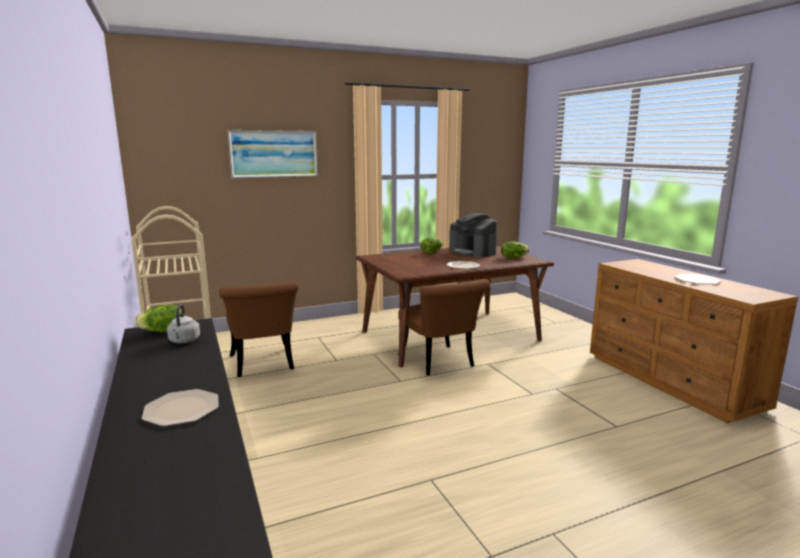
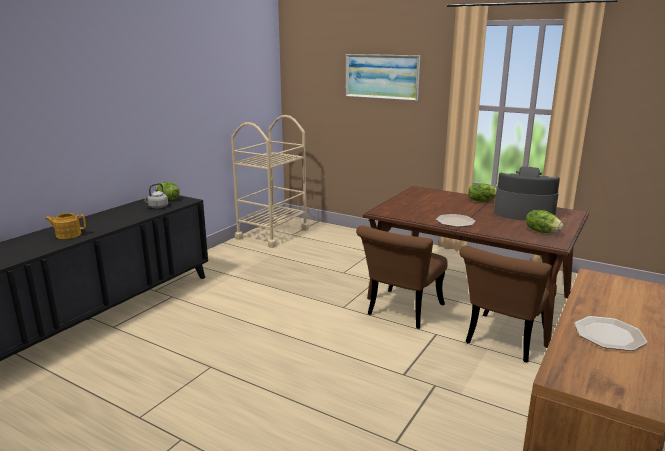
camera: 55 degrees right, 5 degrees up
plate [141,389,219,426] -> teapot [45,213,86,239]
brown chair [219,281,299,377] -> brown chair moved to [459,246,557,362]
coffee machine [449,213,497,258] -> coffee machine turned 90 degrees clockwise [494,167,560,221]

